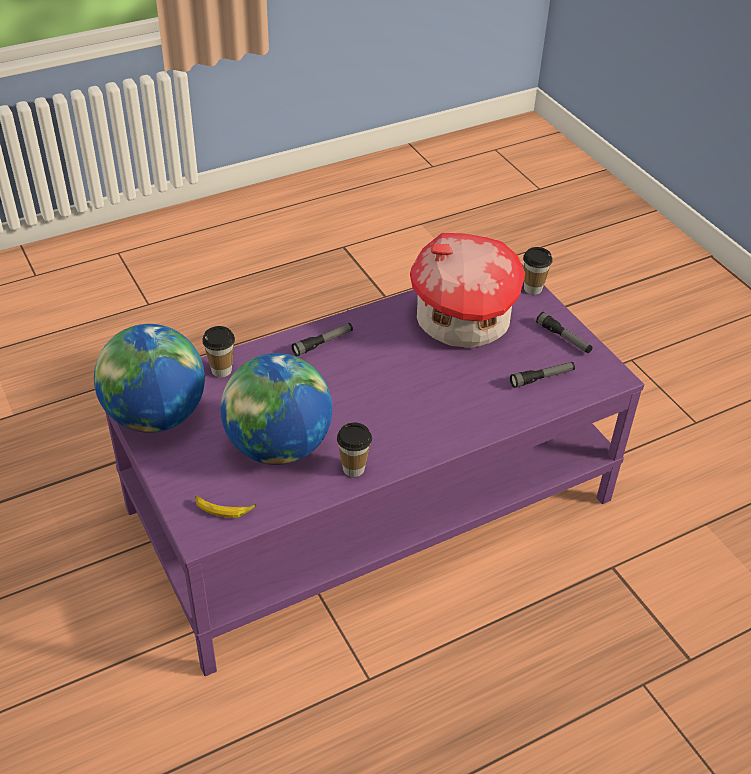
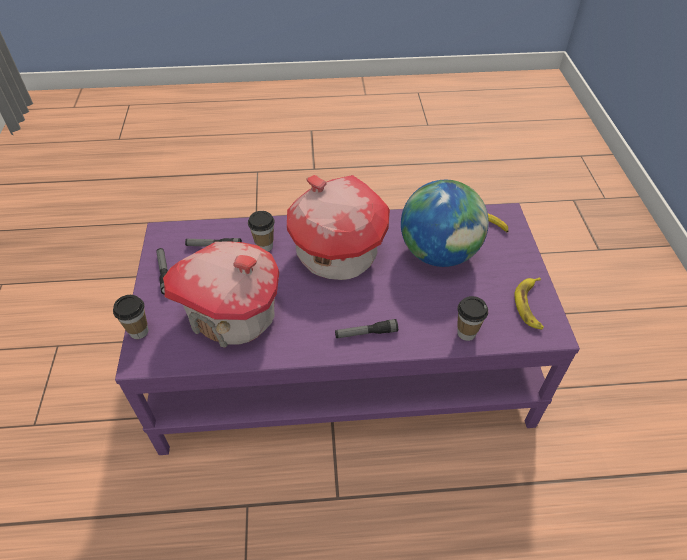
camera: 155 degrees left, 5 degrees up
globe [94,324,205,433] -> banana [515,277,544,330]
cup [337,423,372,477] -> cup moved to [248,211,275,252]
none -> toy house [287,175,390,280]

